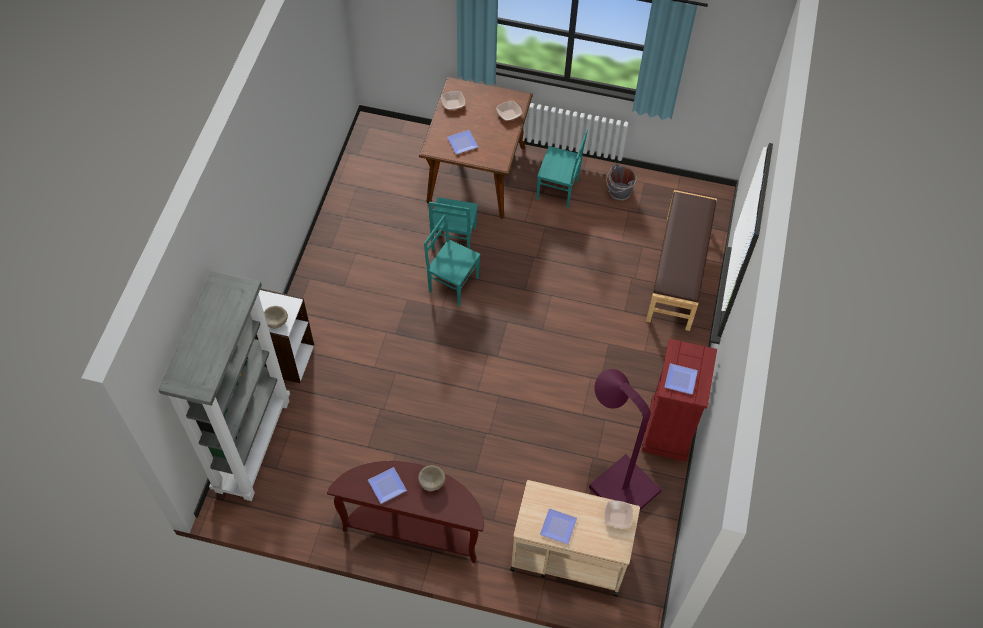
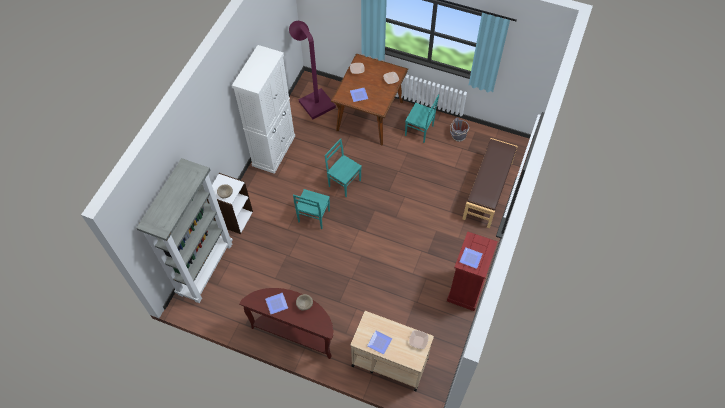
camera: 10 degrees right, 0 degrees up
turquoise chair [429,197,478,250] -> turquoise chair moved to [293,189,330,229]
purple floor lamp [589,369,662,510] -> purple floor lamp moved to [289,21,336,119]
none -> white cabinet [232,45,295,174]

